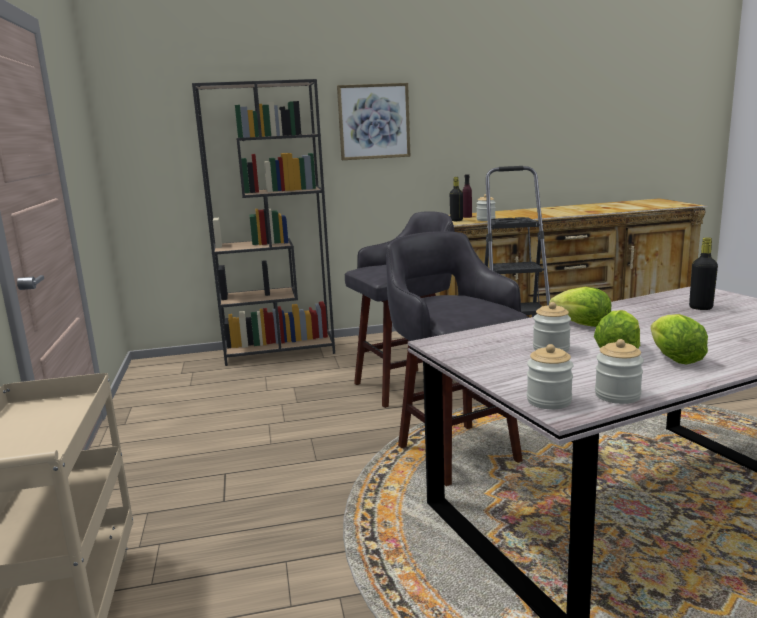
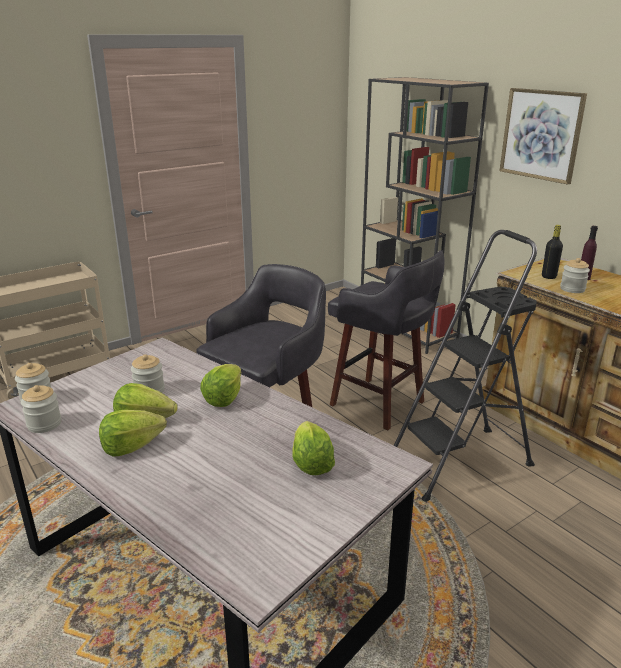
camera: 65 degrees right, 10 degrees up
black bottle [689,237,718,310] -> lettuce [292,421,335,475]

